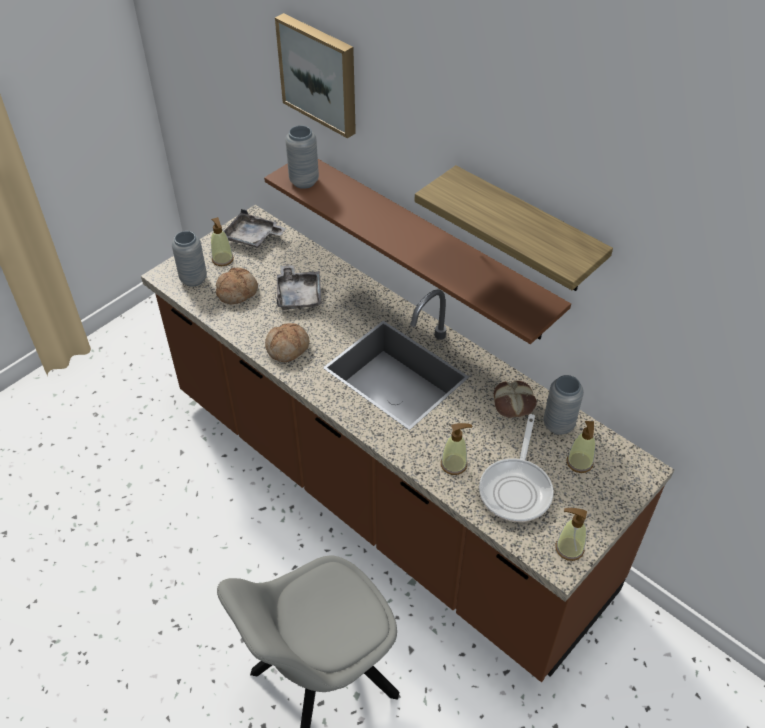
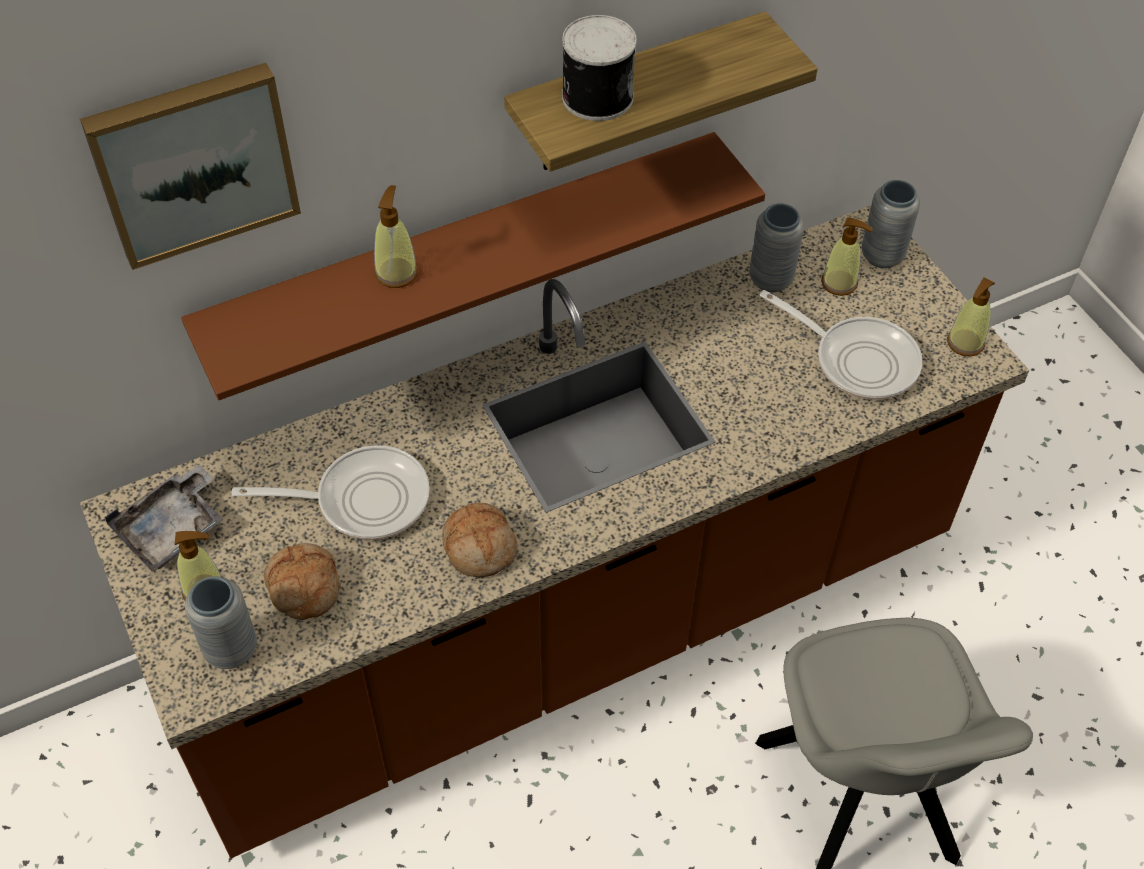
camera: 70 degrees left, 5 degrees up
grey tray [277,265,321,310] -> frying pan [232,445,430,540]
grey vase [285,125,319,189] -> grey vase moved to [862,180,920,268]
soap dispenser [441,423,472,475] -> soap dispenser moved to [374,185,418,288]
bread [494,381,537,418] -> none
none -> can [562,15,637,121]

